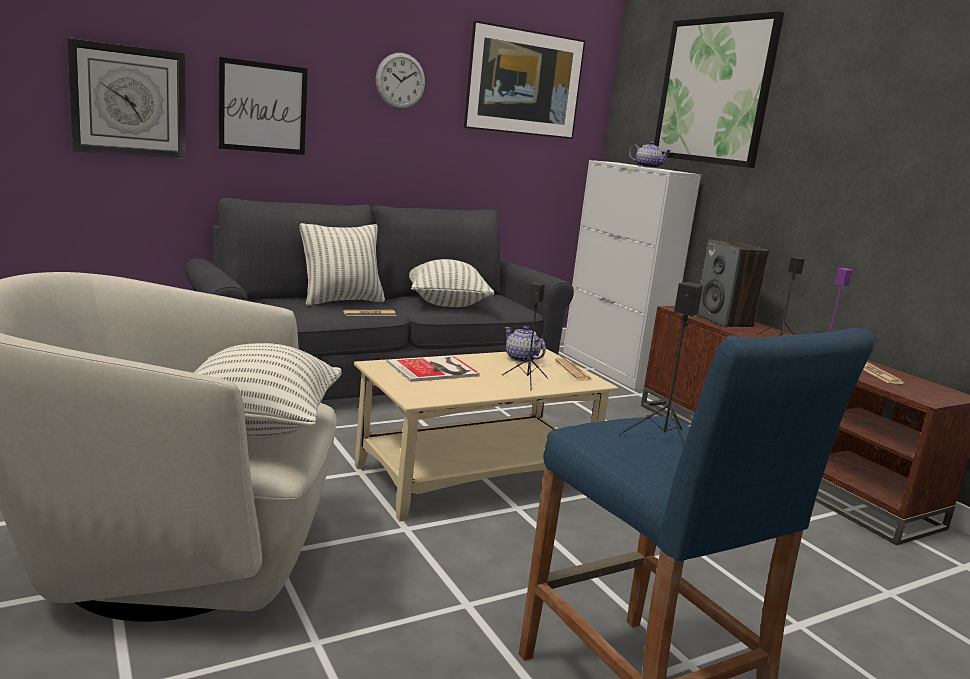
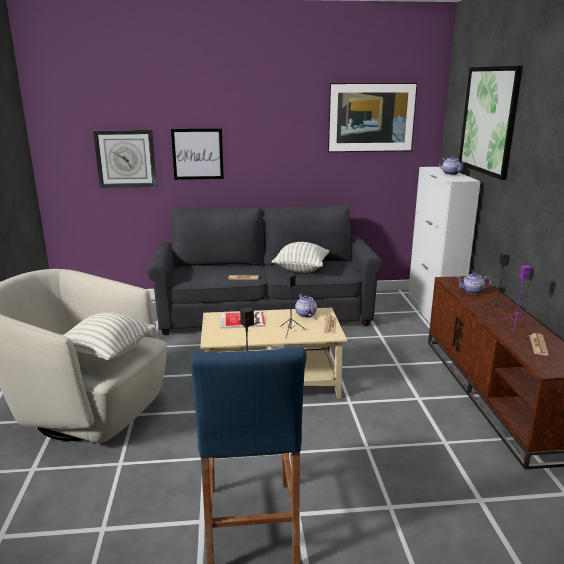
camera: 25 degrees right, 5 degrees up
pillow [300,223,385,306] -> none
wall clock [376,53,425,109] -> none
speaker [696,240,769,328] -> teapot [457,272,491,294]

